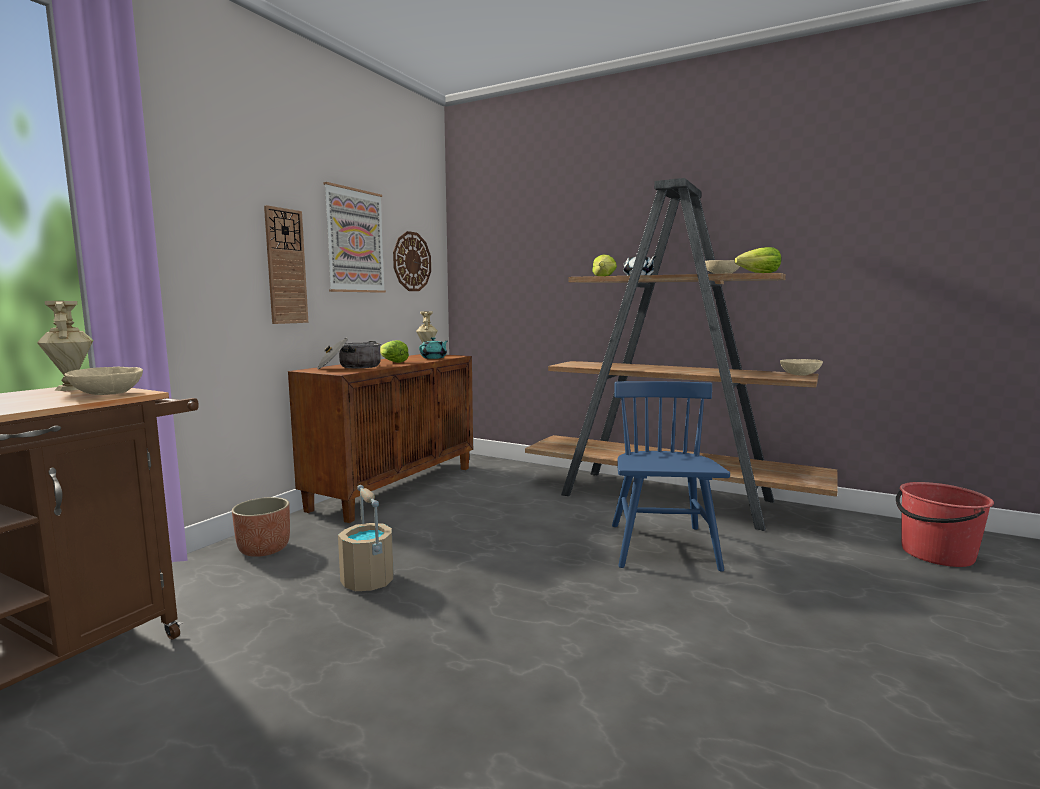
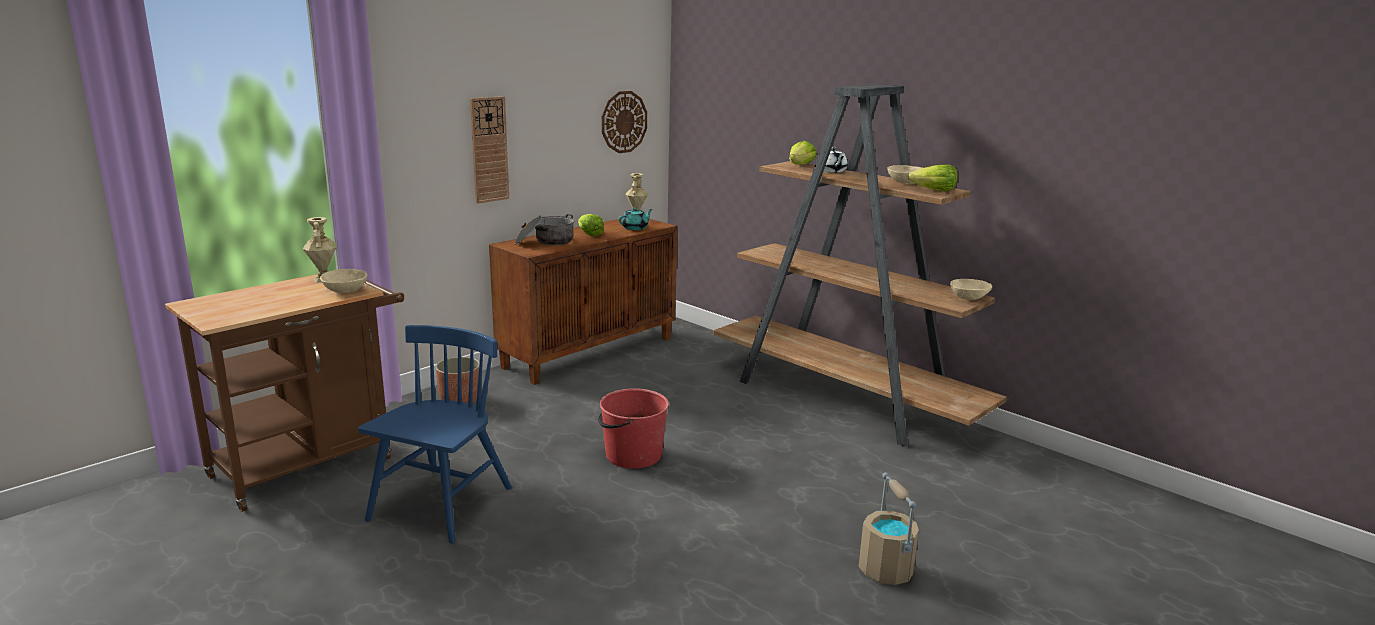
camera: 15 degrees right, 10 degrees up
picture [323,182,386,293] -> none
beige bucket [338,485,394,591] -> beige bucket moved to [859,472,919,585]
blue chair [612,381,730,572] -> blue chair moved to [358,325,512,544]
red bucket [896,482,994,567] -> red bucket moved to [598,388,669,469]

